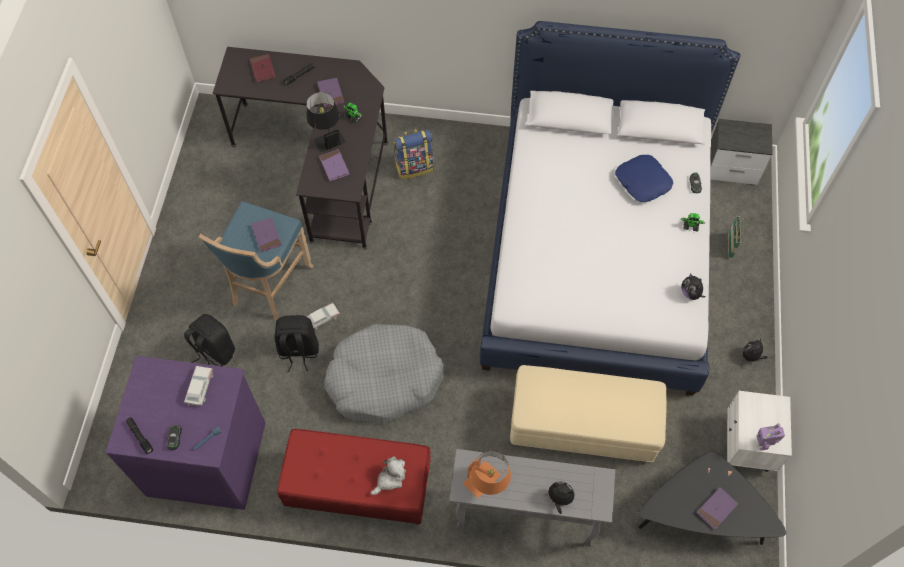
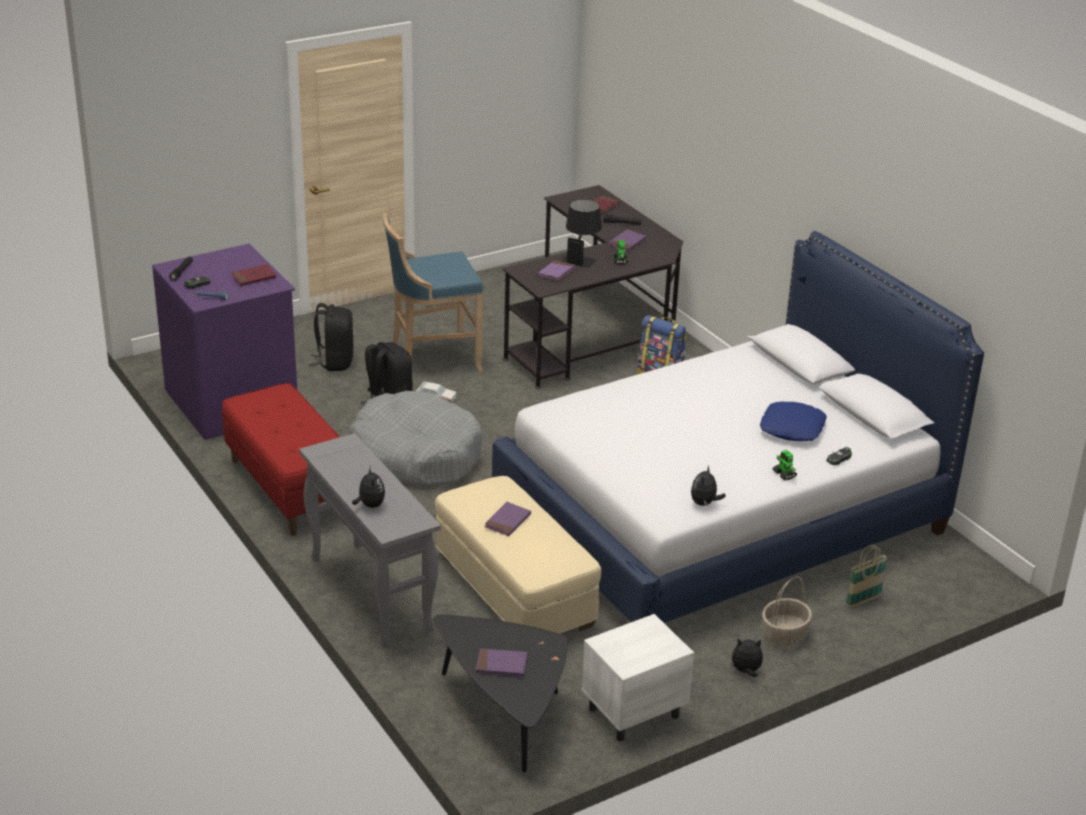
camera: 50 degrees right, 30 degrees down
toy car [184,366,213,406] -> red book [232,264,276,286]
purple book [251,218,282,252] -> purple book moved to [485,502,531,536]
plush toy [370,456,406,495] -> none
orange table lamp [463,451,511,498] -> none
nightstand [710,119,772,185] -> none
toy robot [757,423,785,450] -> none
none -> basket [762,576,812,646]

